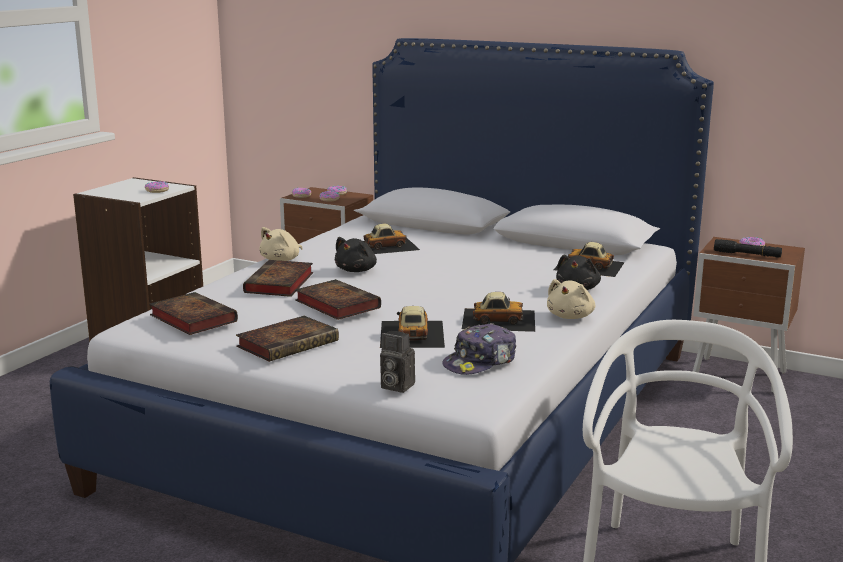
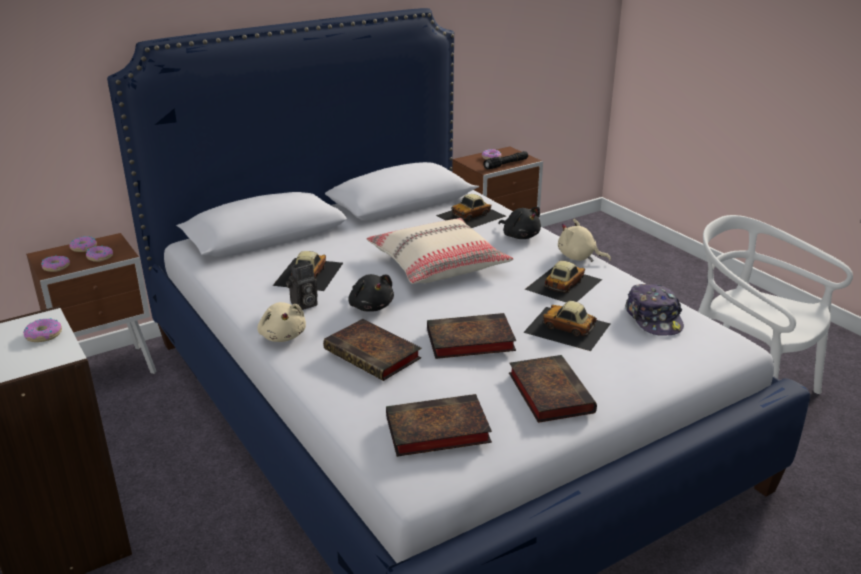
camera: 60 degrees left, 10 degrees up
camera [380,331,415,393] -> camera moved to [286,261,318,310]
beige plush toy [547,279,595,319] -> beige plush toy turned 150 degrees clockwise [558,219,611,262]
none -> beige pillow [366,218,513,284]

